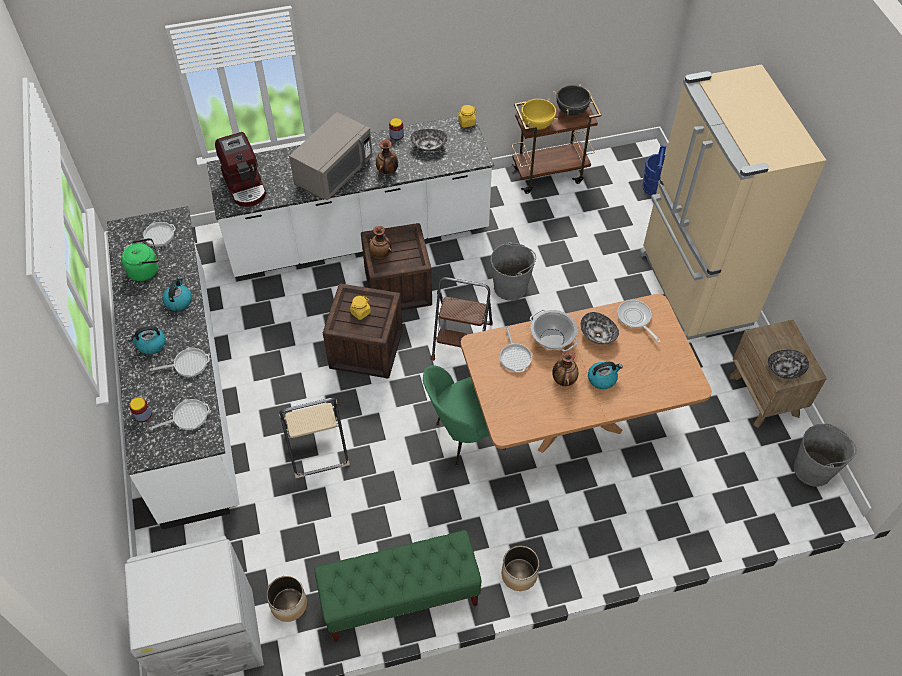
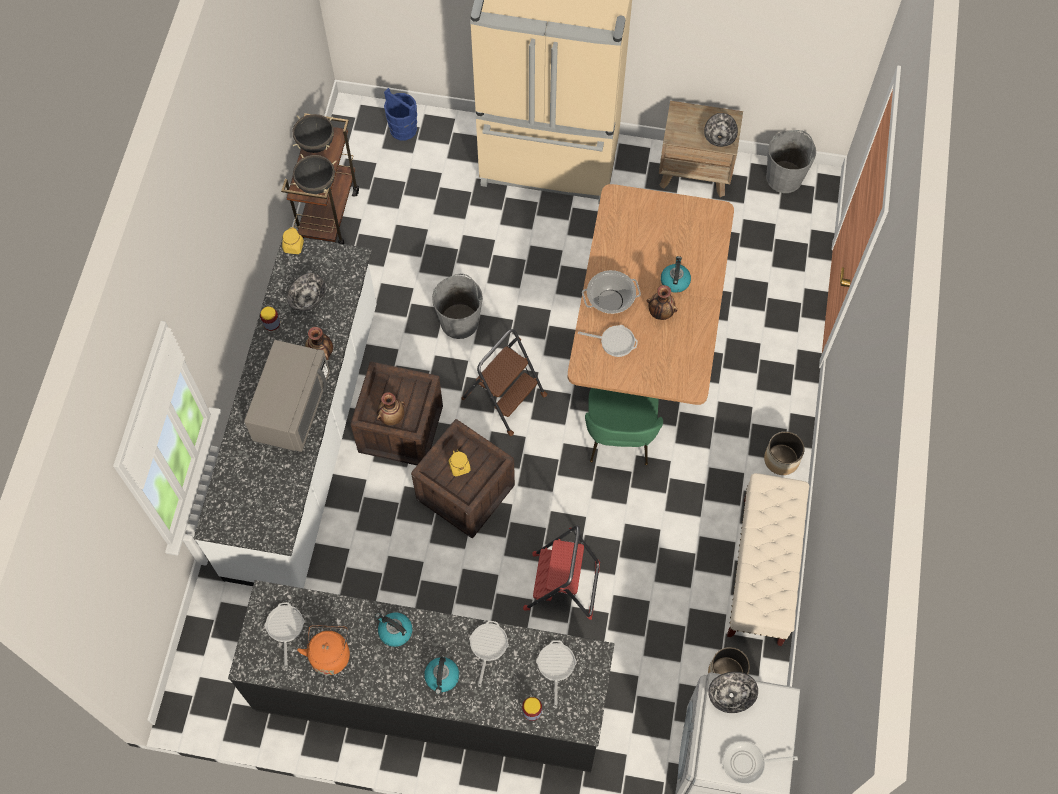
camera: 65 degrees left, 10 degrees up
white counter [107,206,240,530] -> black counter [228,580,614,772]
green kettle [121,238,159,281] -> orange kettle [297,625,350,675]
coffee machine [215,132,266,207] -> none
beige step ladder [279,398,350,478] -> red step ladder [523,526,600,620]
grey microwave [289,112,373,200] -> grey microwave turned 45 degrees clockwise [244,340,330,452]
green bench [315,530,482,642] -> beige bench [727,473,809,646]
yellow cooking pot [520,98,558,130] -> black cooking pot [291,154,337,194]
bowl [581,312,619,344] -> bowl moved to [708,672,758,713]
frying pan [617,300,661,343] -> frying pan moved to [723,741,798,784]

